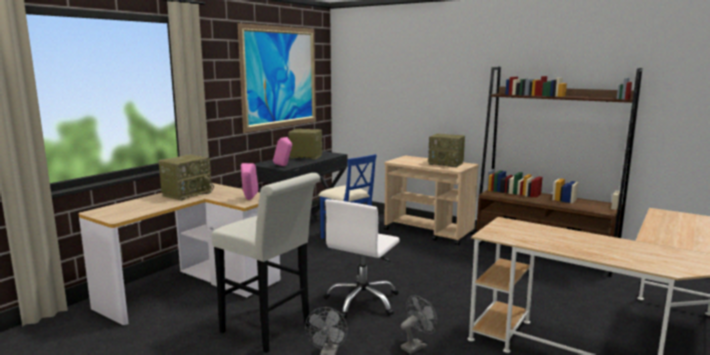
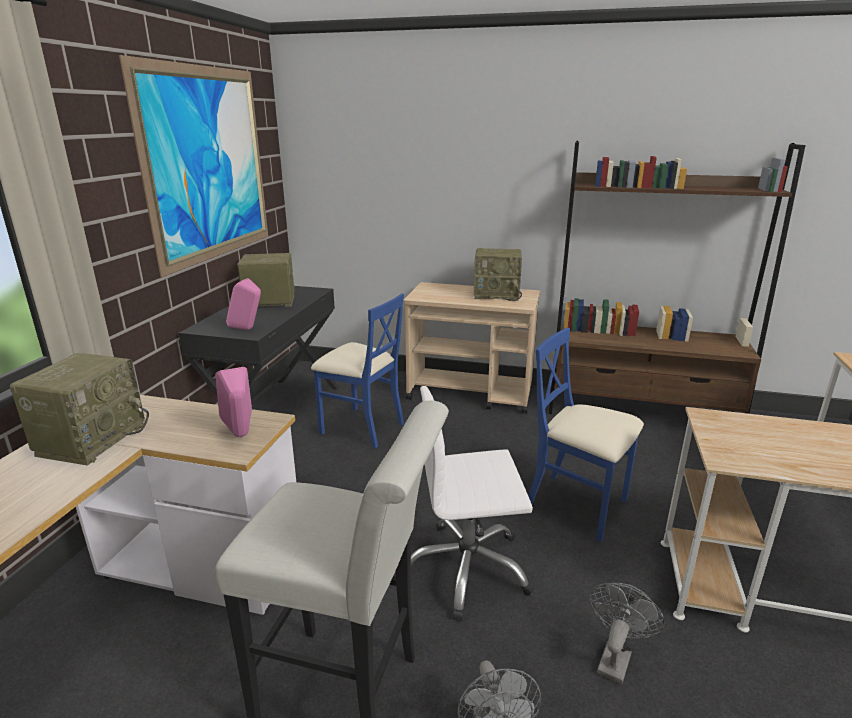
camera: 20 degrees left, 10 degrees up
white office chair [323,199,400,319] -> white office chair turned 75 degrees clockwise [411,386,534,621]
none -> blue chair [529,328,644,542]

